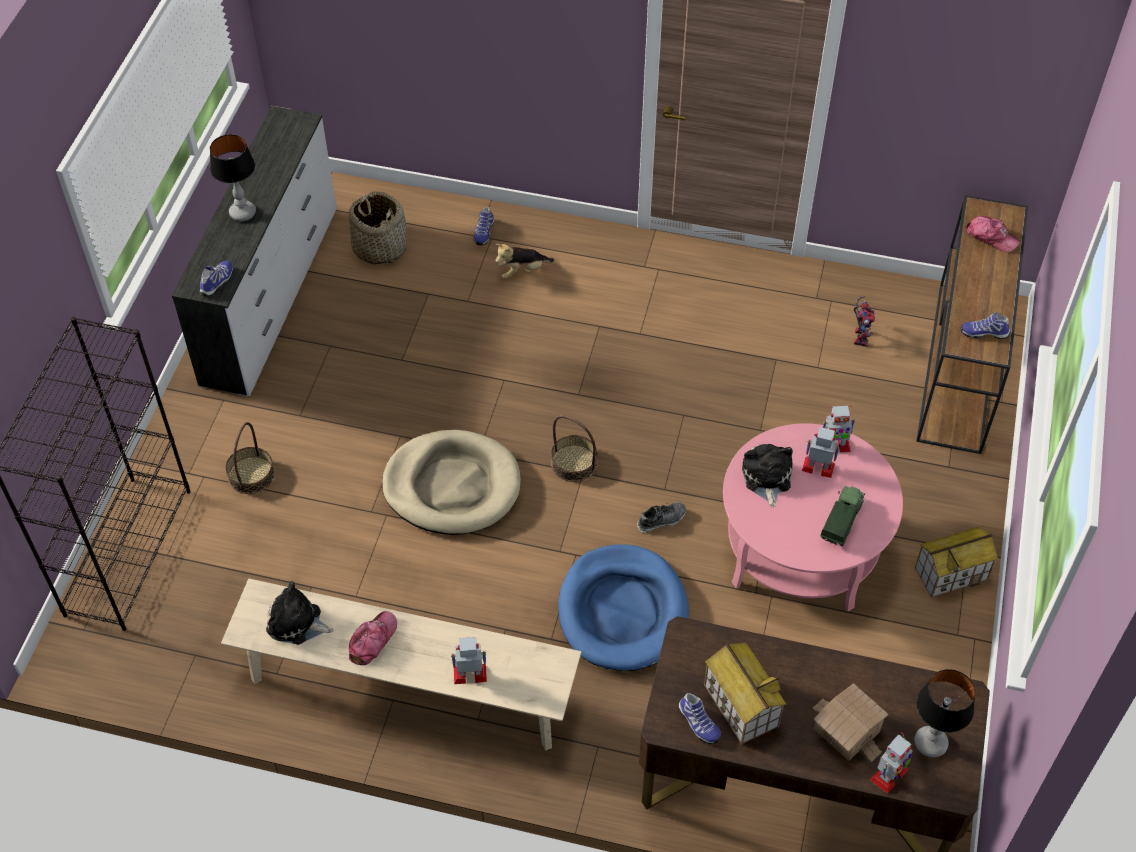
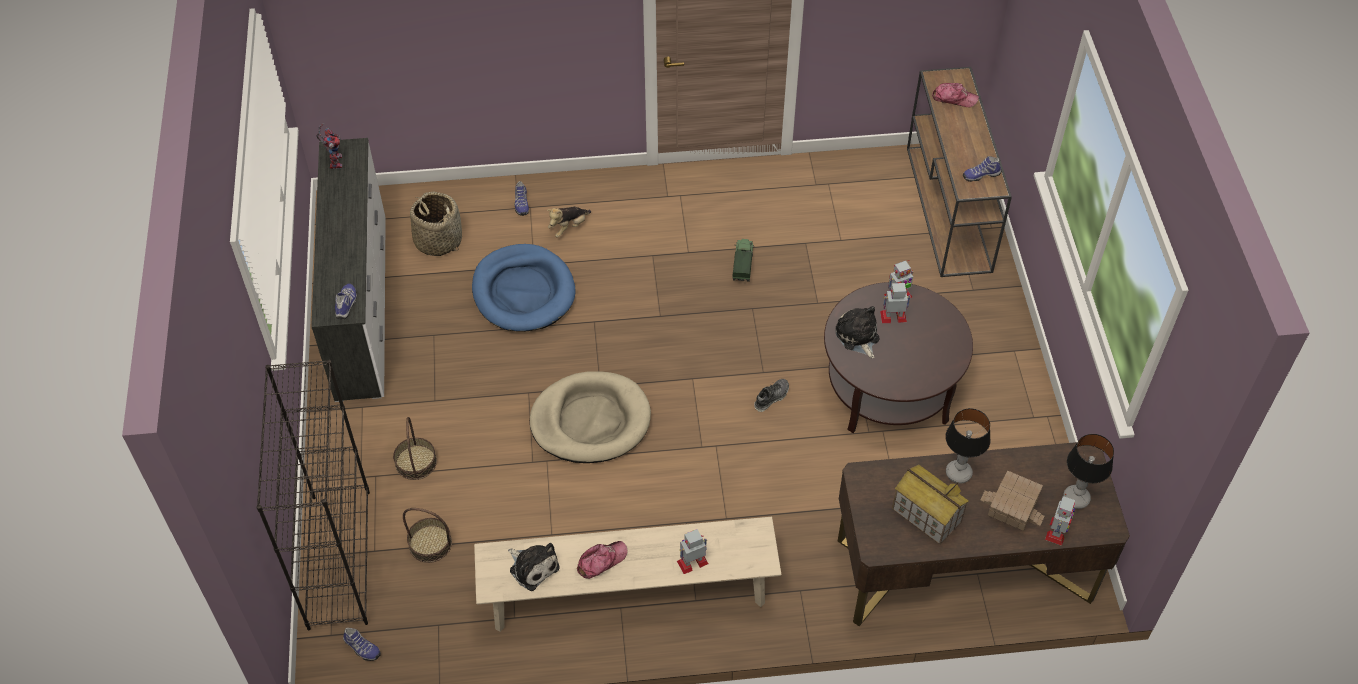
camera: 20 degrees left, 0 degrees up
table lamp [210,134,256,221] -> table lamp moved to [945,408,990,483]
plush toy [266,581,333,645] -> plush toy turned 135 degrees counterclockwise [508,543,560,591]
cap [349,611,397,665] -> cap turned 45 degrees clockwise [577,541,628,579]
basket [551,415,597,482] -> basket moved to [403,508,452,563]
blue dog bed [558,544,689,671] -> blue dog bed moved to [472,244,576,332]
shoe [679,693,721,744] -> shoe moved to [343,628,381,661]
pink coffee table [723,423,903,612] -> brown coffee table [824,282,973,433]
toy truck [821,486,865,546] -> toy truck moved to [732,239,754,282]
toy robot [854,296,875,347] -> toy robot moved to [316,123,342,169]
toy house [915,527,998,598] -> none

